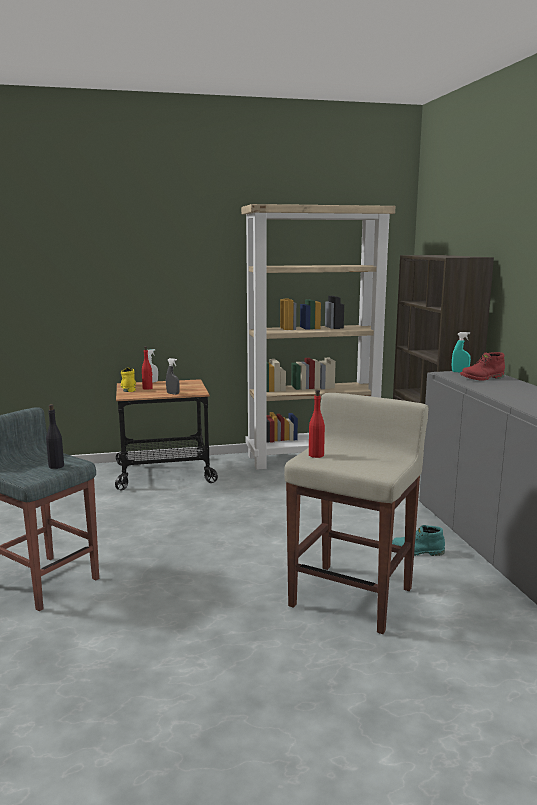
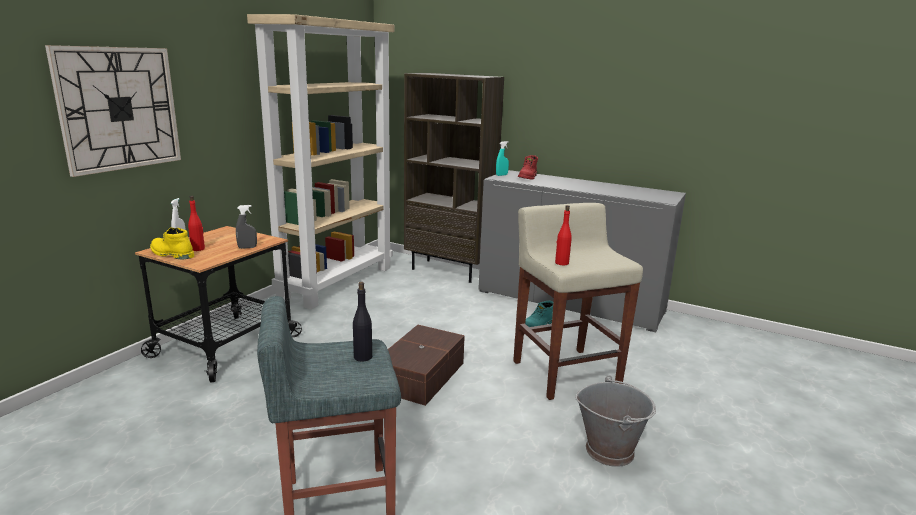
camera: 50 degrees left, 5 degrees up
none -> wall clock [45,45,181,177]
none -> brown storage box [388,325,465,406]
none -> grey bucket [575,375,656,467]

